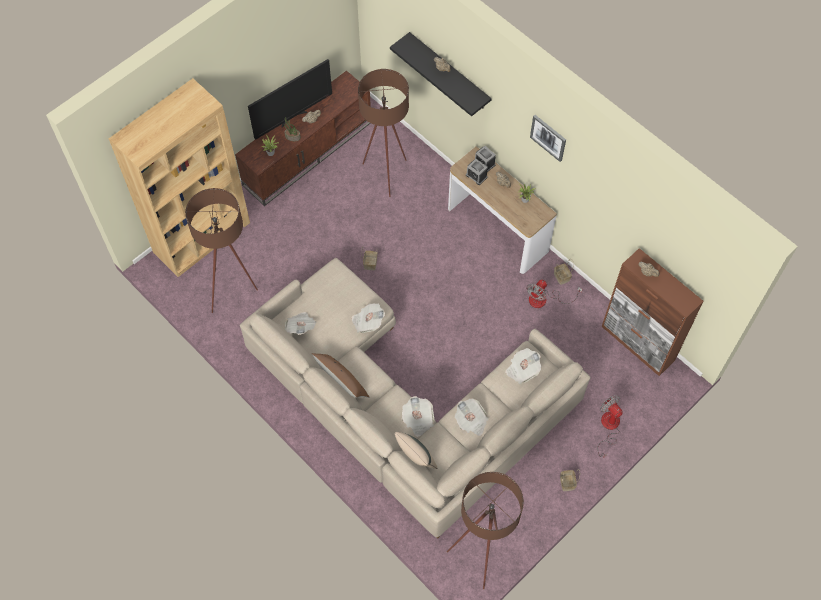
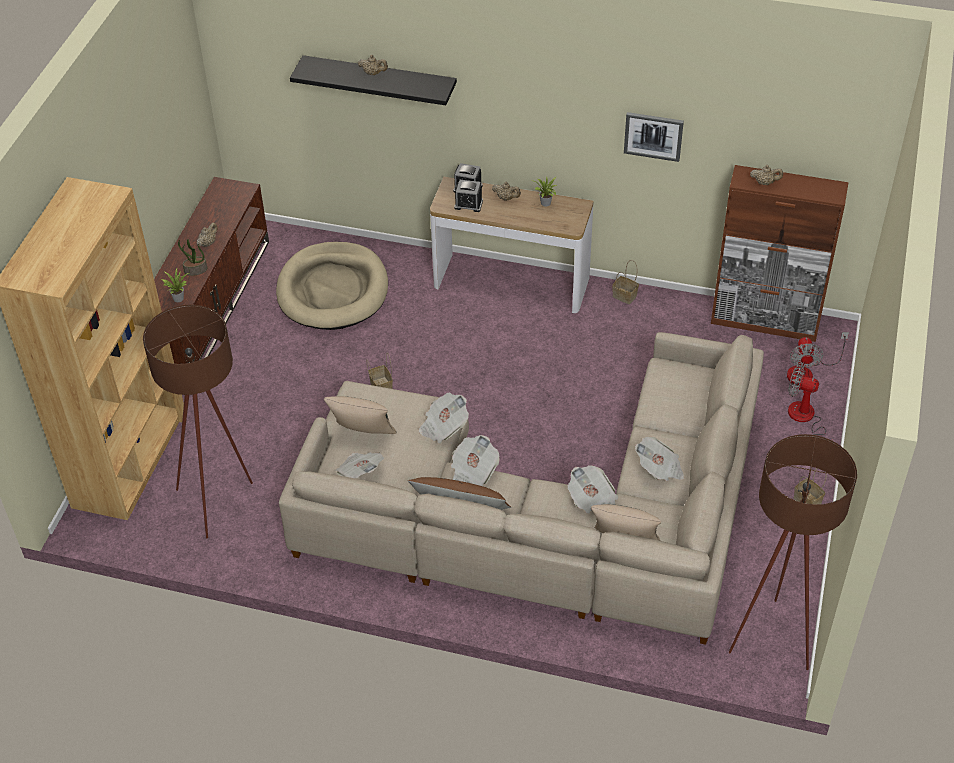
camera: 30 degrees left, 15 degrees down
television [248,59,332,140] -> none
brown floor lamp [358,69,409,197] -> beige dog bed [276,242,388,330]
newspaper [505,348,541,384] -> newspaper moved to [451,435,500,486]
fan [527,279,582,308] -> fan moved to [787,332,849,384]
picture [530,115,566,162] -> picture moved to [624,112,684,162]
none -> beige pillow [324,396,397,434]

